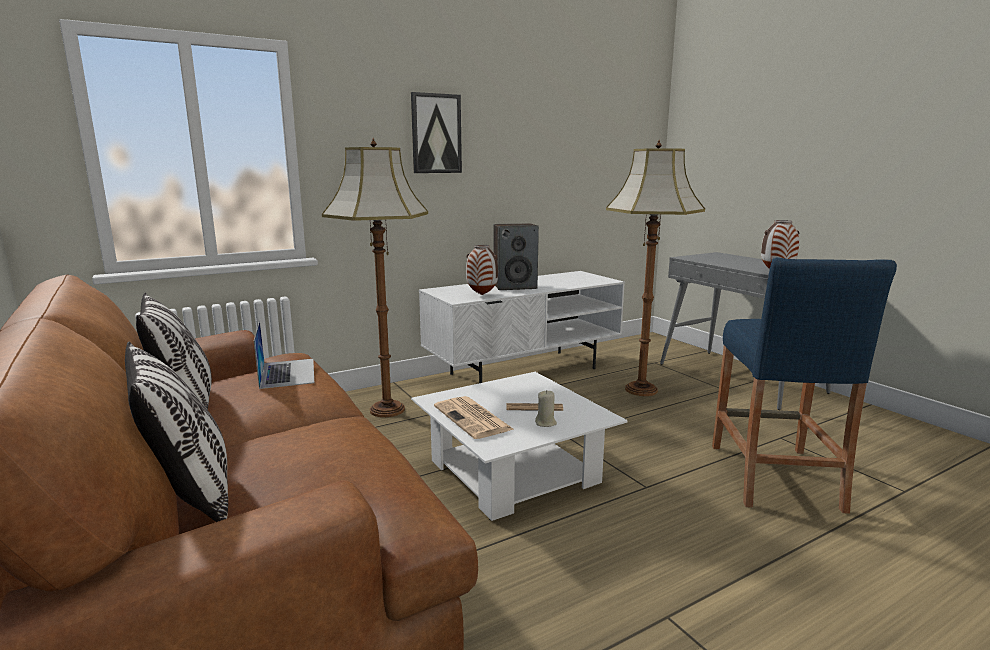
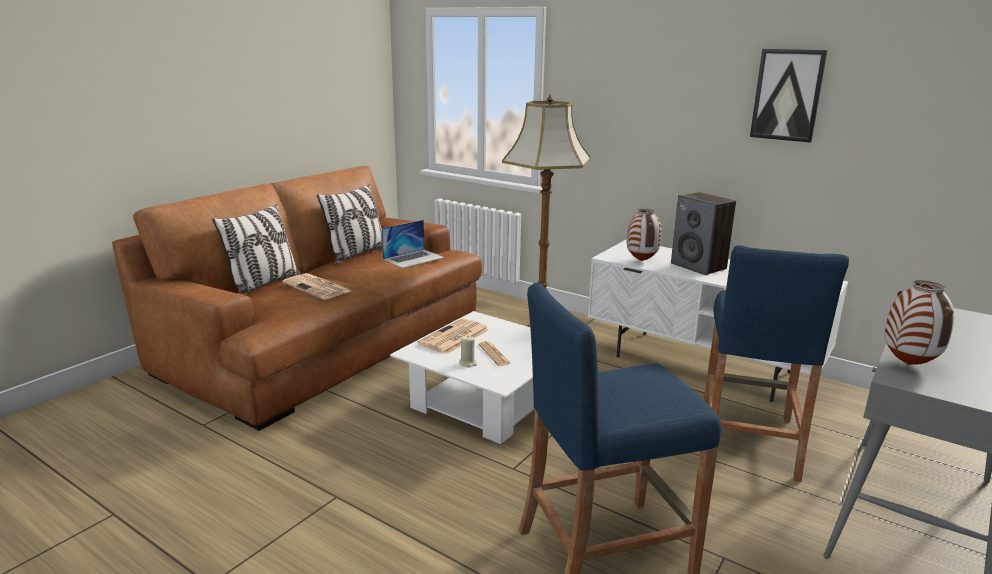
camera: 65 degrees right, 5 degrees up
picture [411,92,462,173] -> picture moved to [750,49,828,143]
floor lamp [606,140,705,396] -> blue stool [704,245,849,482]
none -> newspaper [282,273,351,300]

